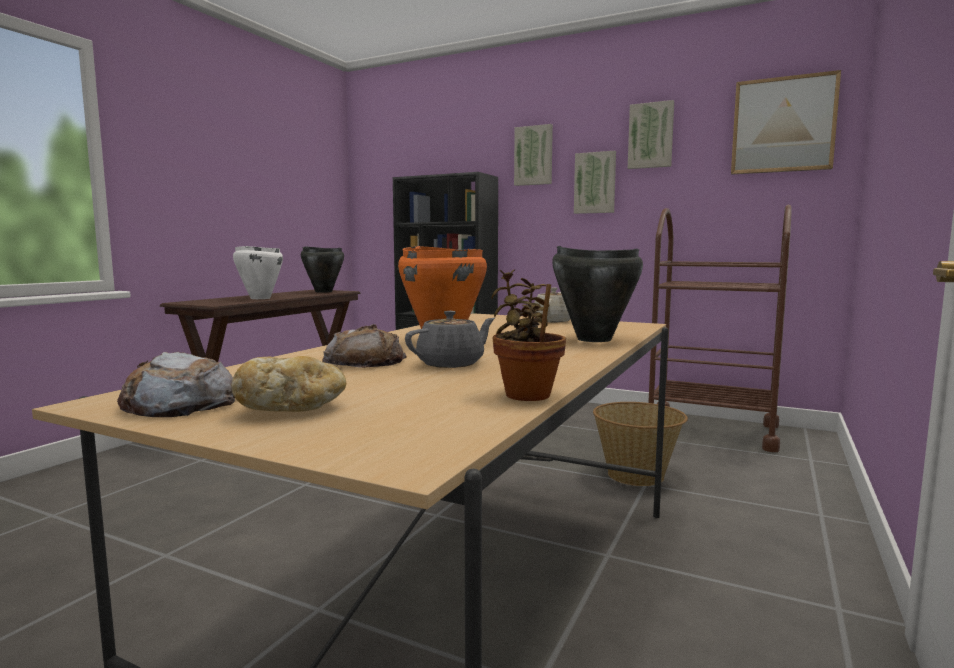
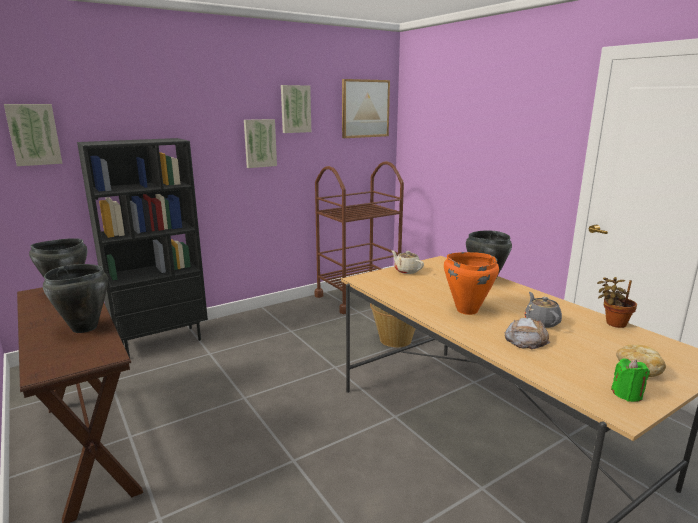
camera: 60 degrees left, 10 degrees up
bread [117,352,235,417] -> green candle [611,358,650,402]
white cooking pot [233,246,283,299] -> black cooking pot [43,264,108,333]
picture [514,124,553,186] -> picture moved to [4,104,63,166]

